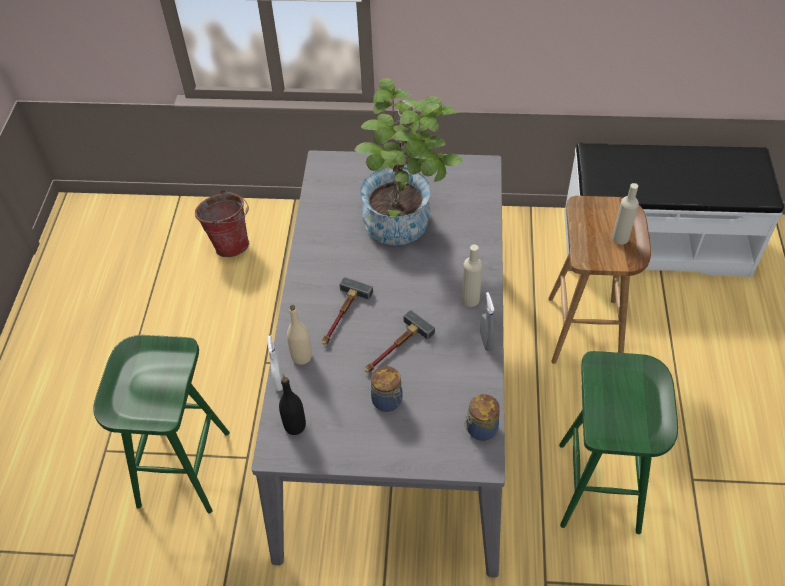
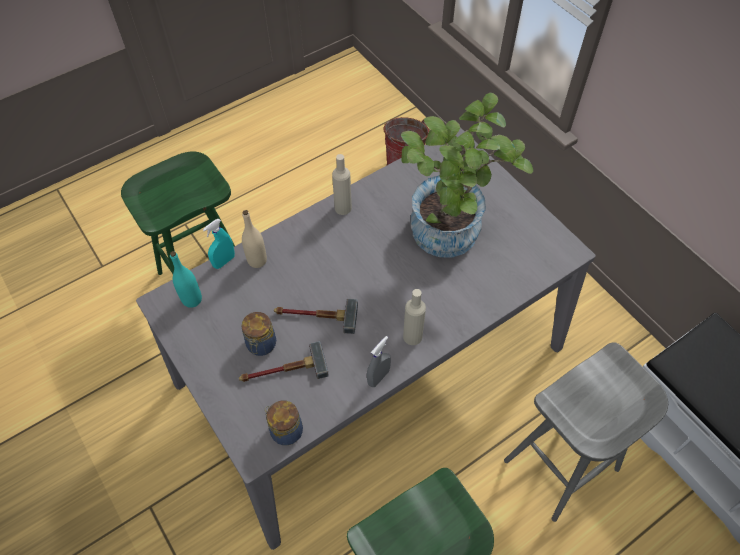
camera: 50 degrees right, 5 degrees up
white spray bottle [268,336,283,391] -> turquoise spray bottle [203,219,235,269]
black bottle [279,377,306,435] -> turquoise bottle [170,251,202,308]
hammer [322,277,373,345] -> hammer moved to [239,341,329,382]
brown stool [548,196,651,364] -> grey stool [504,342,668,522]
beige bottle [612,183,639,244] -> beige bottle moved to [332,154,352,215]

